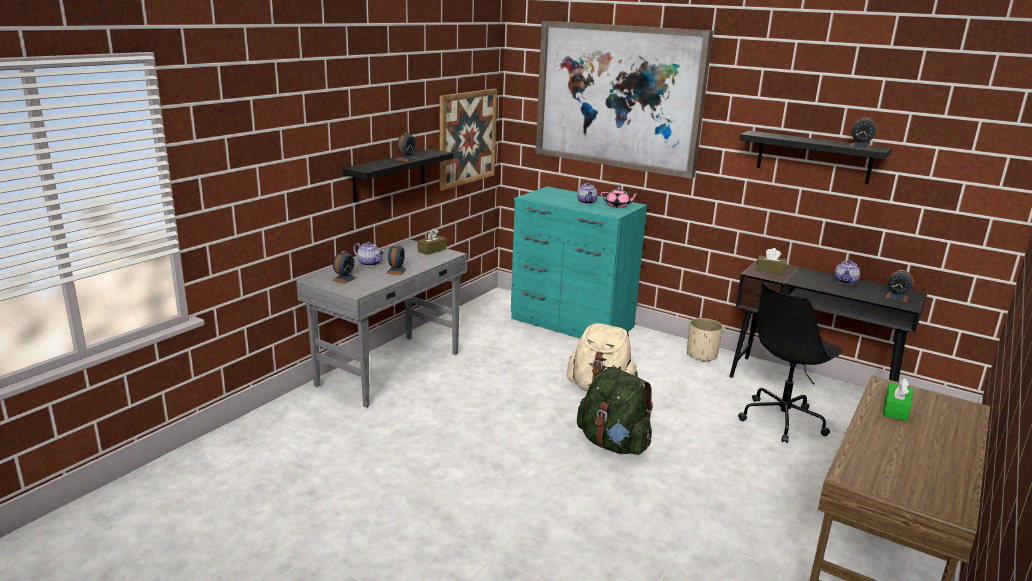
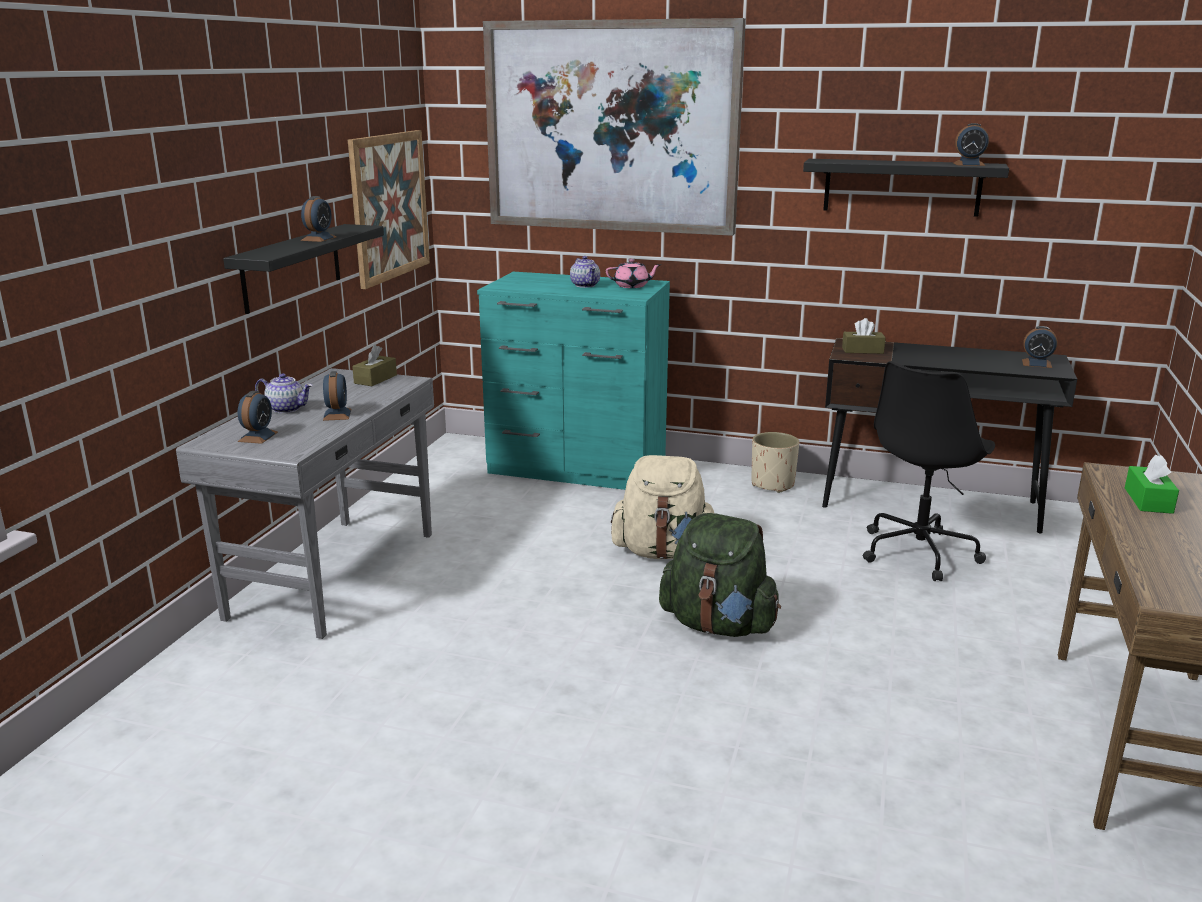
camera: 15 degrees left, 0 degrees up
teapot [834,260,860,284] -> none

